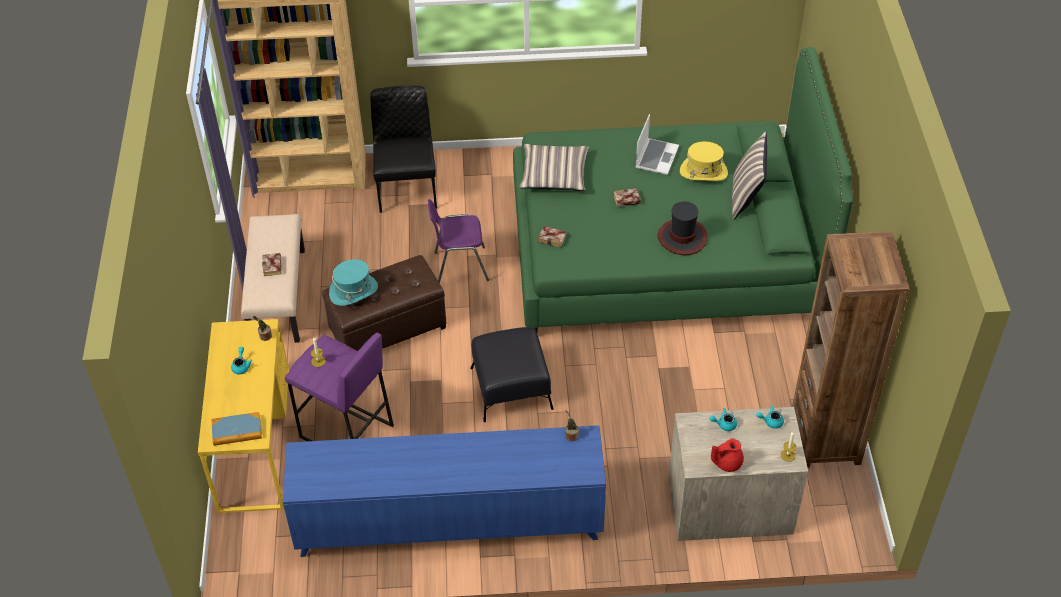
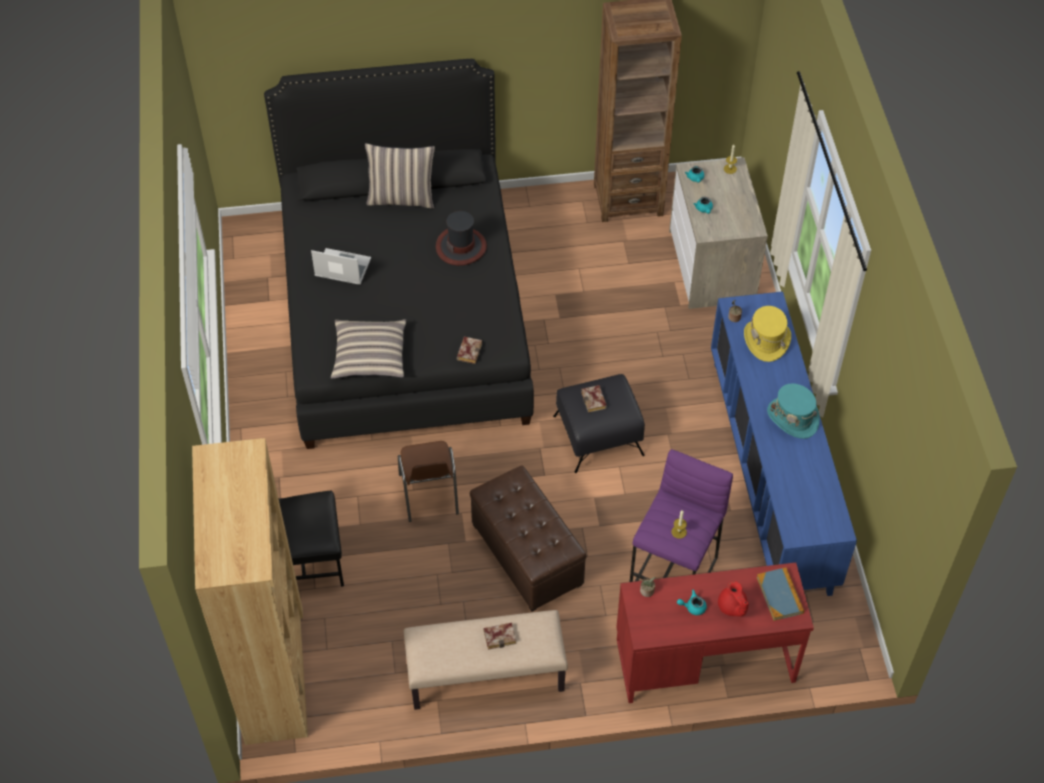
camera: 95 degrees left, 5 degrees up
yellow desk [198,319,289,513] -> red desk [616,562,814,703]
turquoise hat [329,259,378,306] -> turquoise hat moved to [767,383,820,439]
purple chair [428,199,489,283] -> brown chair [398,441,459,522]
green bed [513,47,853,332] -> black bed [264,59,534,449]
book [614,188,641,207] -> book moved to [581,385,607,413]
yellow hat [680,142,728,181] -> yellow hat moved to [744,306,791,362]
red teapot [711,438,744,472] -> red teapot moved to [718,581,749,616]

